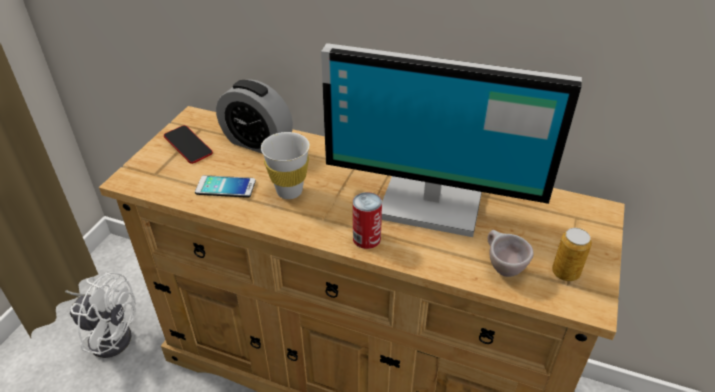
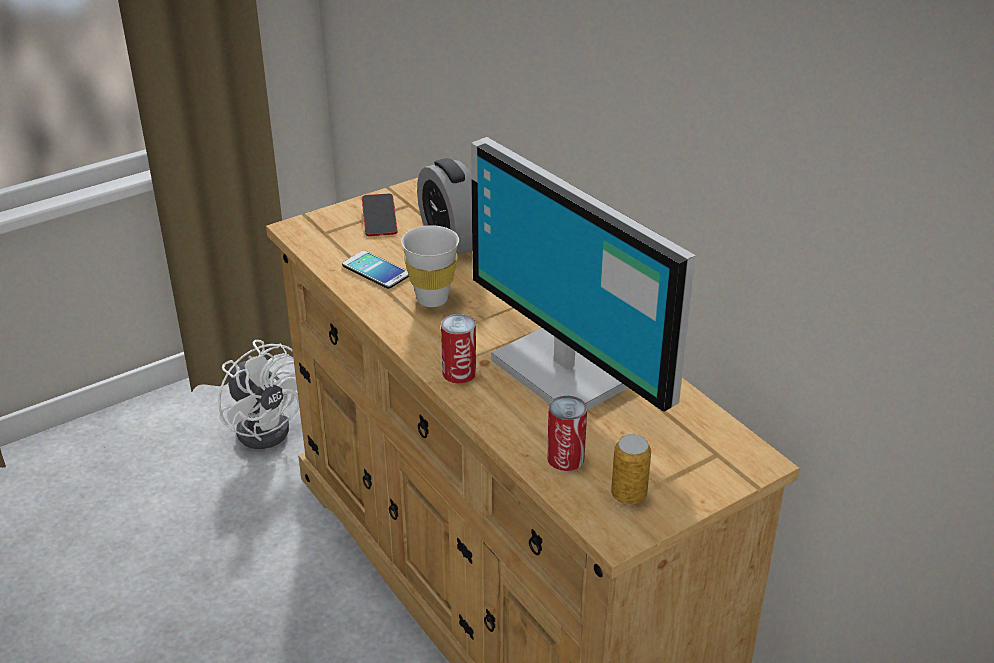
camera: 35 degrees right, 5 degrees down
beige cup [488,230,534,277] -> can [547,396,587,471]

